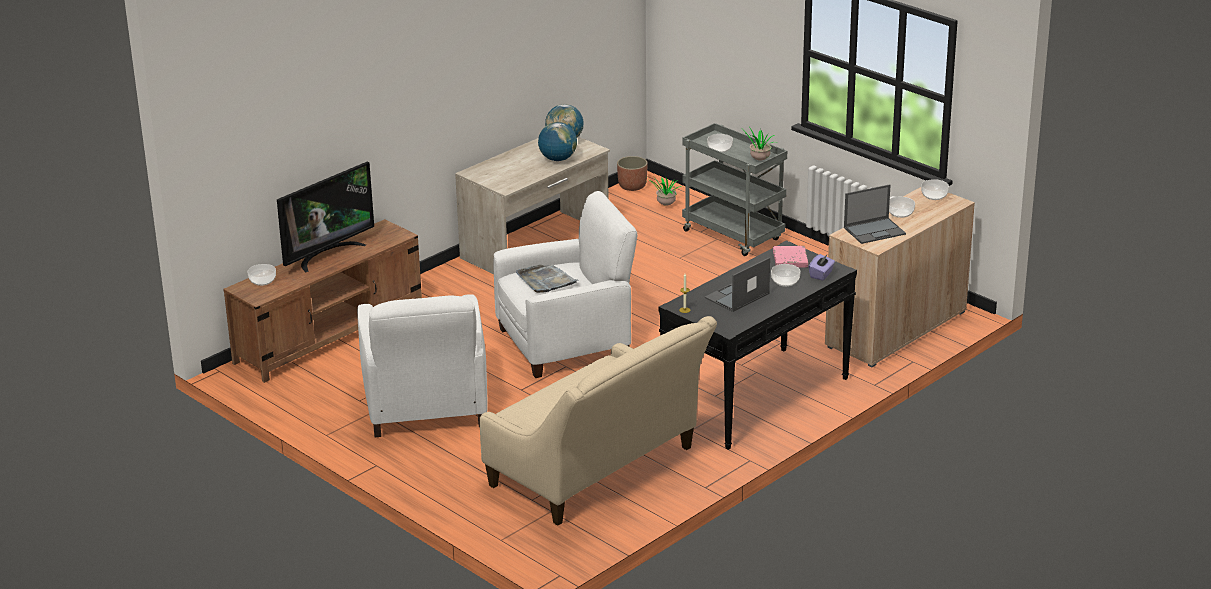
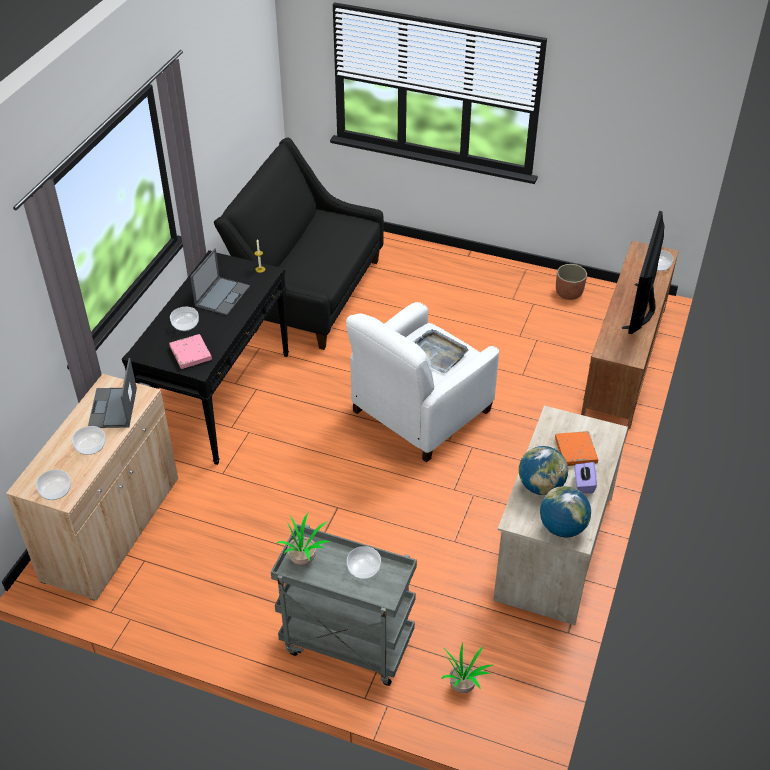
camera: 155 degrees right, 15 degrees up
white armchair [357,294,488,437] -> none
beige sofa [480,316,717,525] -> black sofa [214,138,384,350]
planter [617,156,648,191] -> planter moved to [556,264,587,300]
purple tissue box [809,254,835,281] -> purple tissue box moved to [575,462,597,493]
laptop [844,184,906,244] -> laptop turned 45 degrees counterclockwise [88,358,137,428]
none -> orange book [555,431,598,466]

